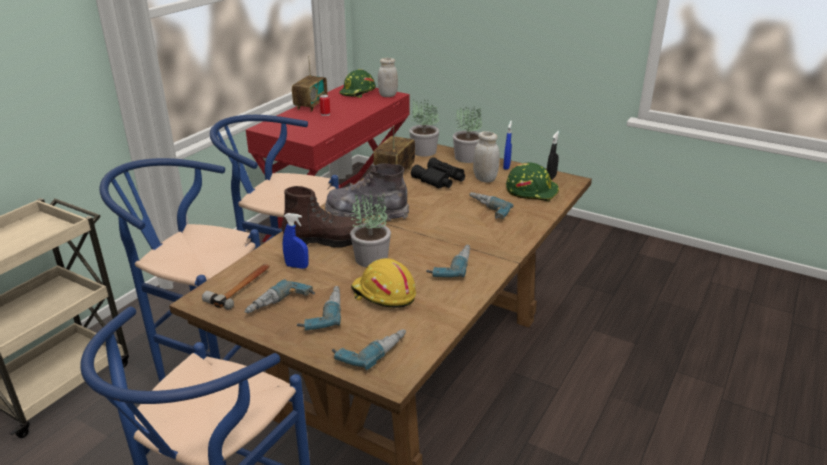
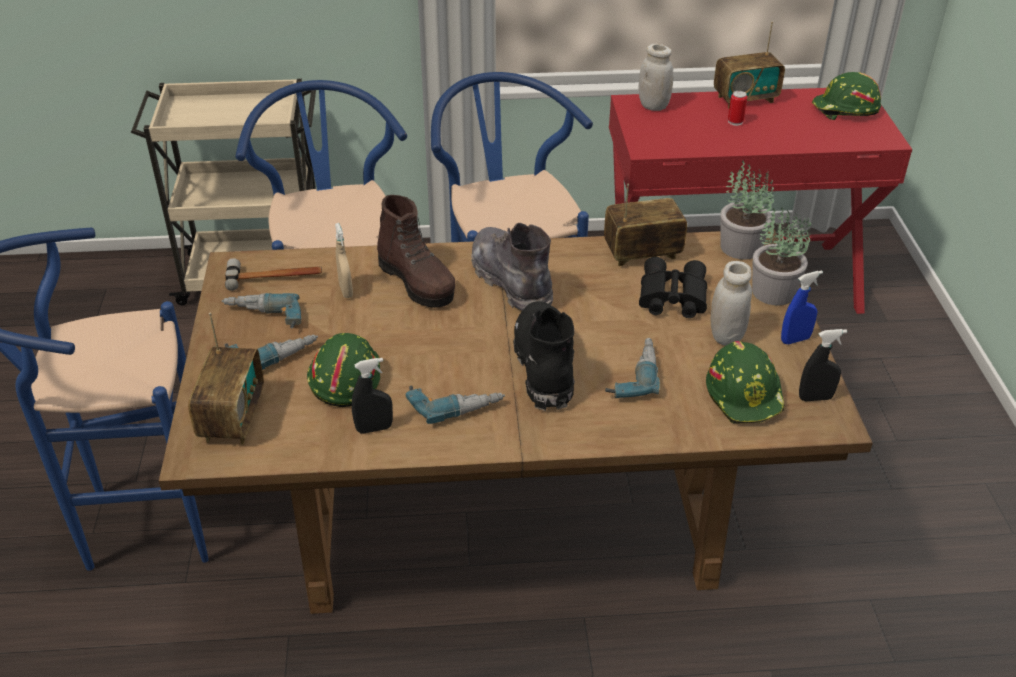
camera: 55 degrees right, 10 degrees up
blue spray bottle [283,213,309,269] -> beige spray bottle [335,223,353,298]
power drill [332,329,406,370] -> radio [188,312,264,444]
potted plant [350,191,391,267] -> none
yellow hard hat [351,258,416,308] -> green hard hat [307,333,380,407]
white jar [378,58,398,97] -> white jar moved to [639,44,673,111]
none -> black spray bottle [352,358,393,434]
none -> black boot [513,301,575,411]

